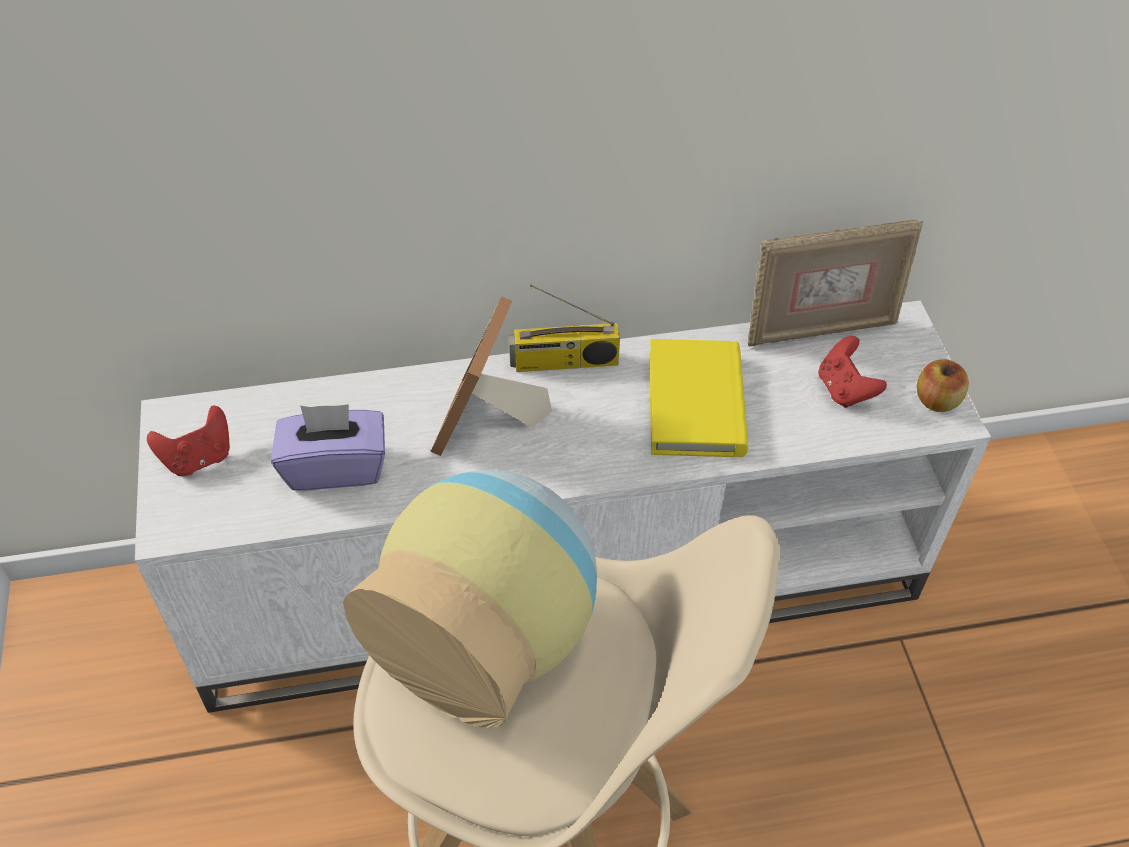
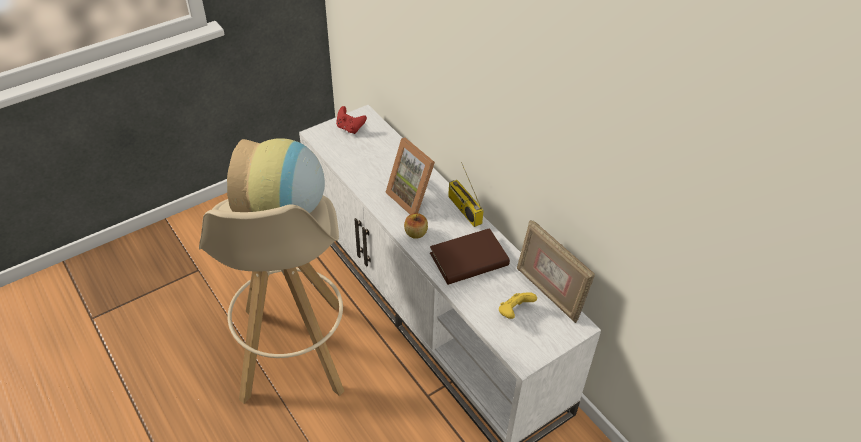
camera: 65 degrees right, 5 degrees down
purple tissue box [271,404,385,490] -> none
picture frame [431,296,552,456] -> picture frame turned 120 degrees counterclockwise [385,138,435,215]
yellow book [649,339,748,457] -> brown book [430,228,510,285]
red game controller [818,336,887,408] -> yellow game controller [499,292,537,319]
apple [917,359,969,412] -> apple moved to [404,213,428,239]

